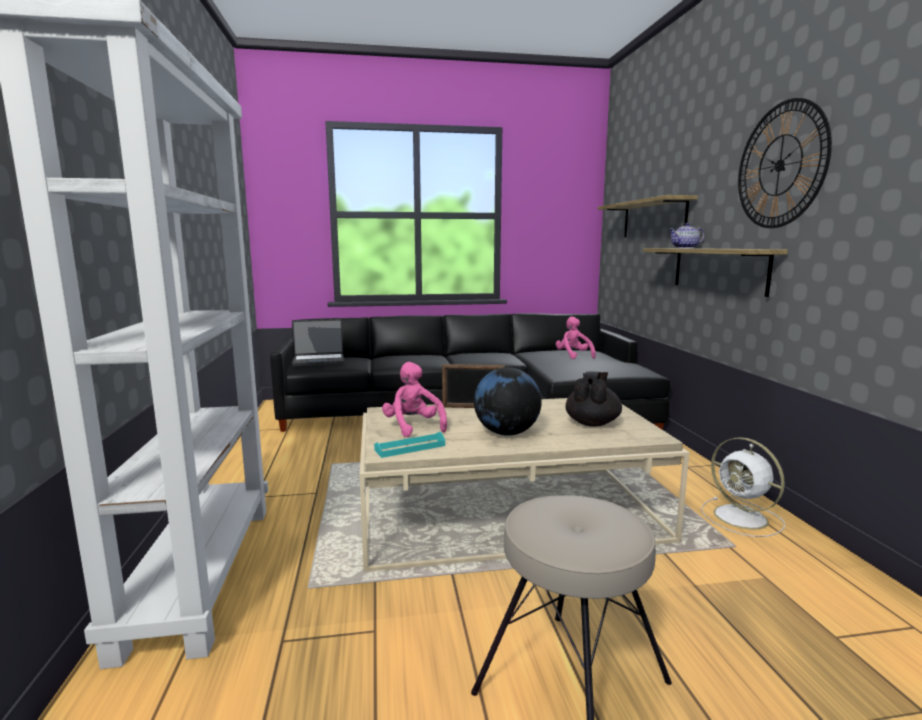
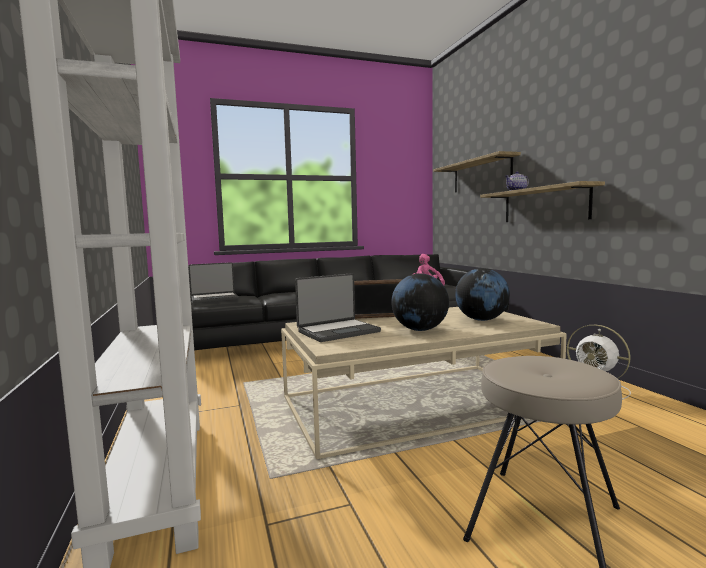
camera: 10 degrees left, 5 degrees down
turquoise tray [374,432,445,458] -> none
pink plush toy [382,362,447,437] -> laptop [295,273,381,342]
black teapot [566,372,622,427] -> globe [455,268,510,321]
wall clock [738,98,832,228] -> none

